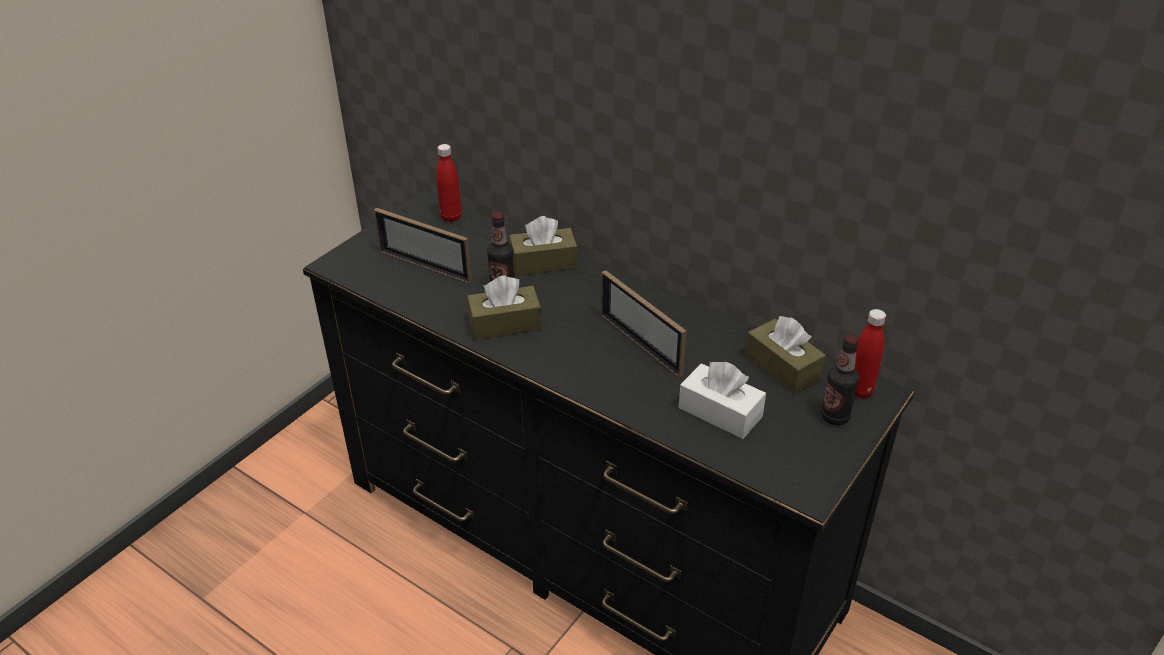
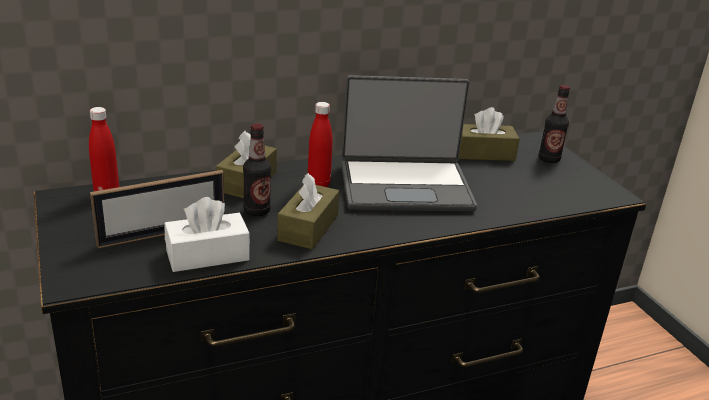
camera: 60 degrees left, 10 degrees down
picture frame [601,270,686,378] -> laptop [342,75,477,212]
white tissue box [679,361,766,439] -> white tissue box moved to [164,197,250,272]
red bottle [855,309,886,399] -> red bottle moved to [308,102,333,187]

